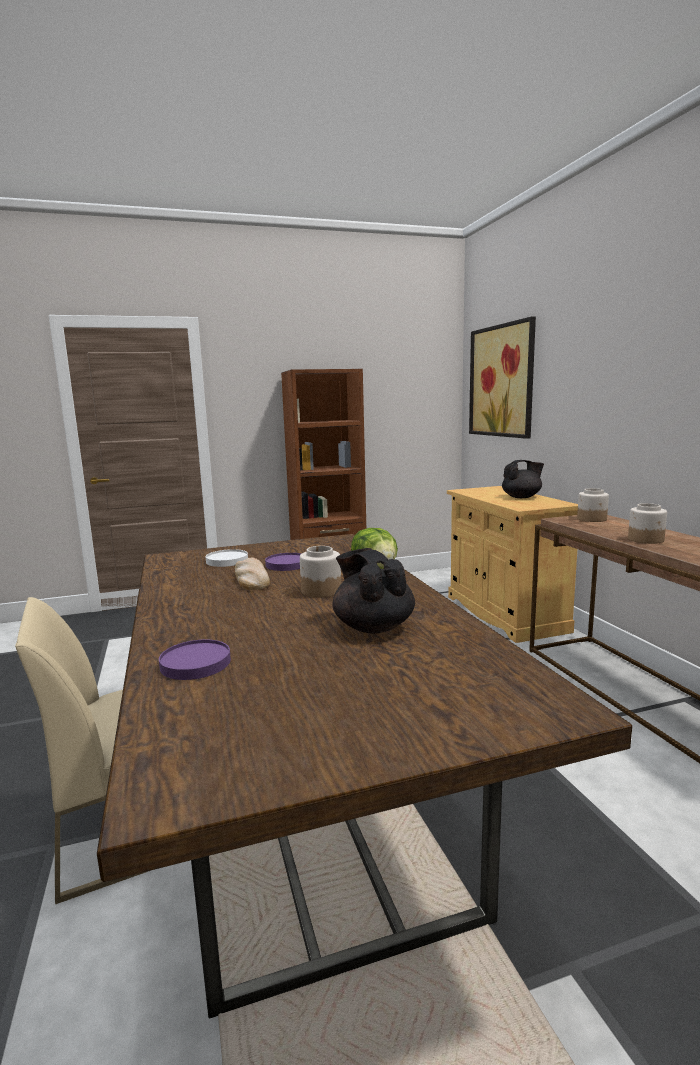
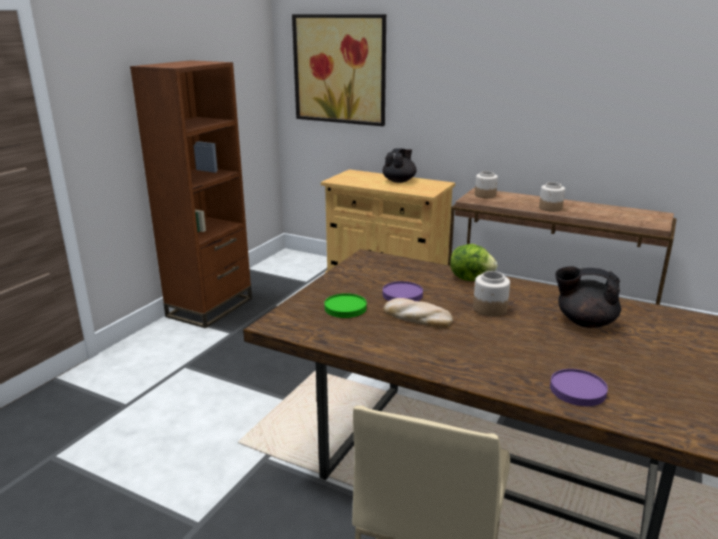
camera: 45 degrees left, 10 degrees up
white plate [205,549,248,567] -> green plate [324,293,367,318]

